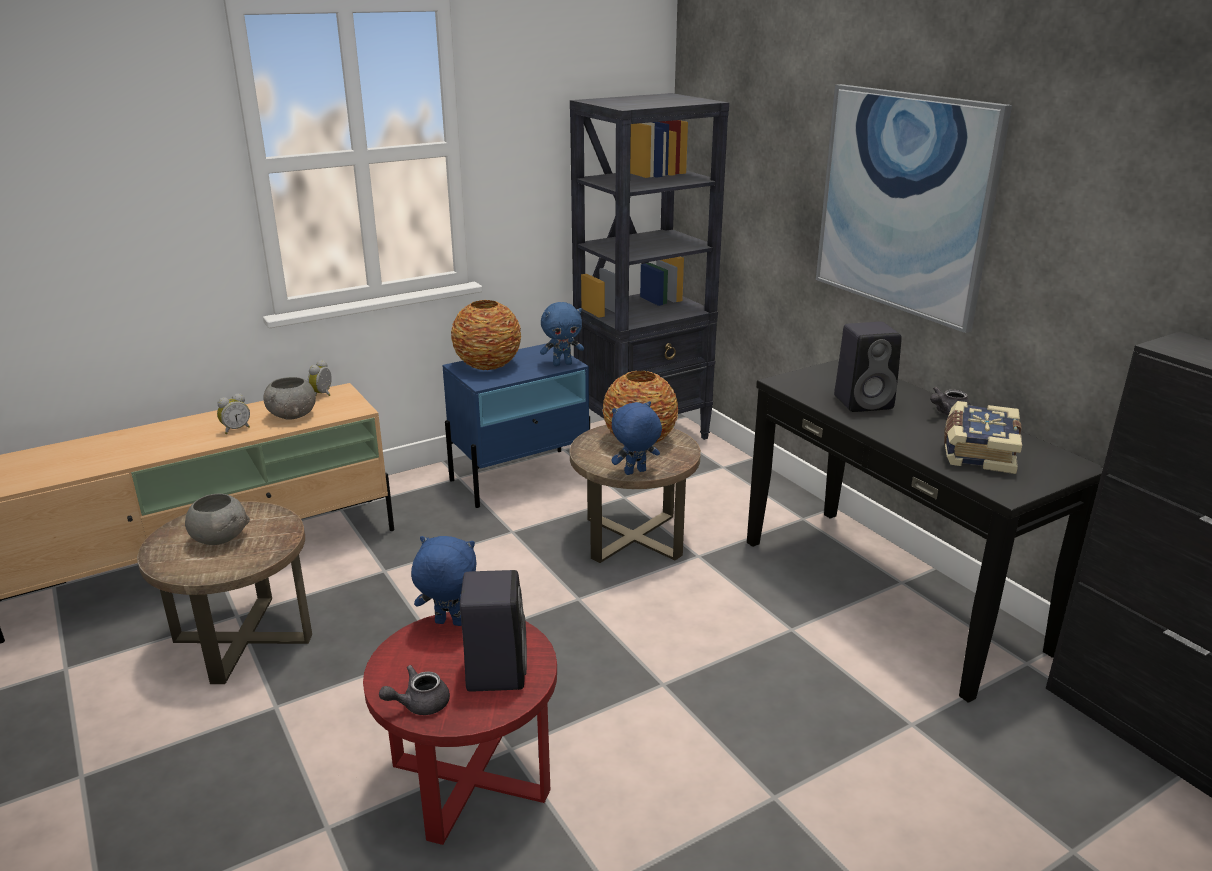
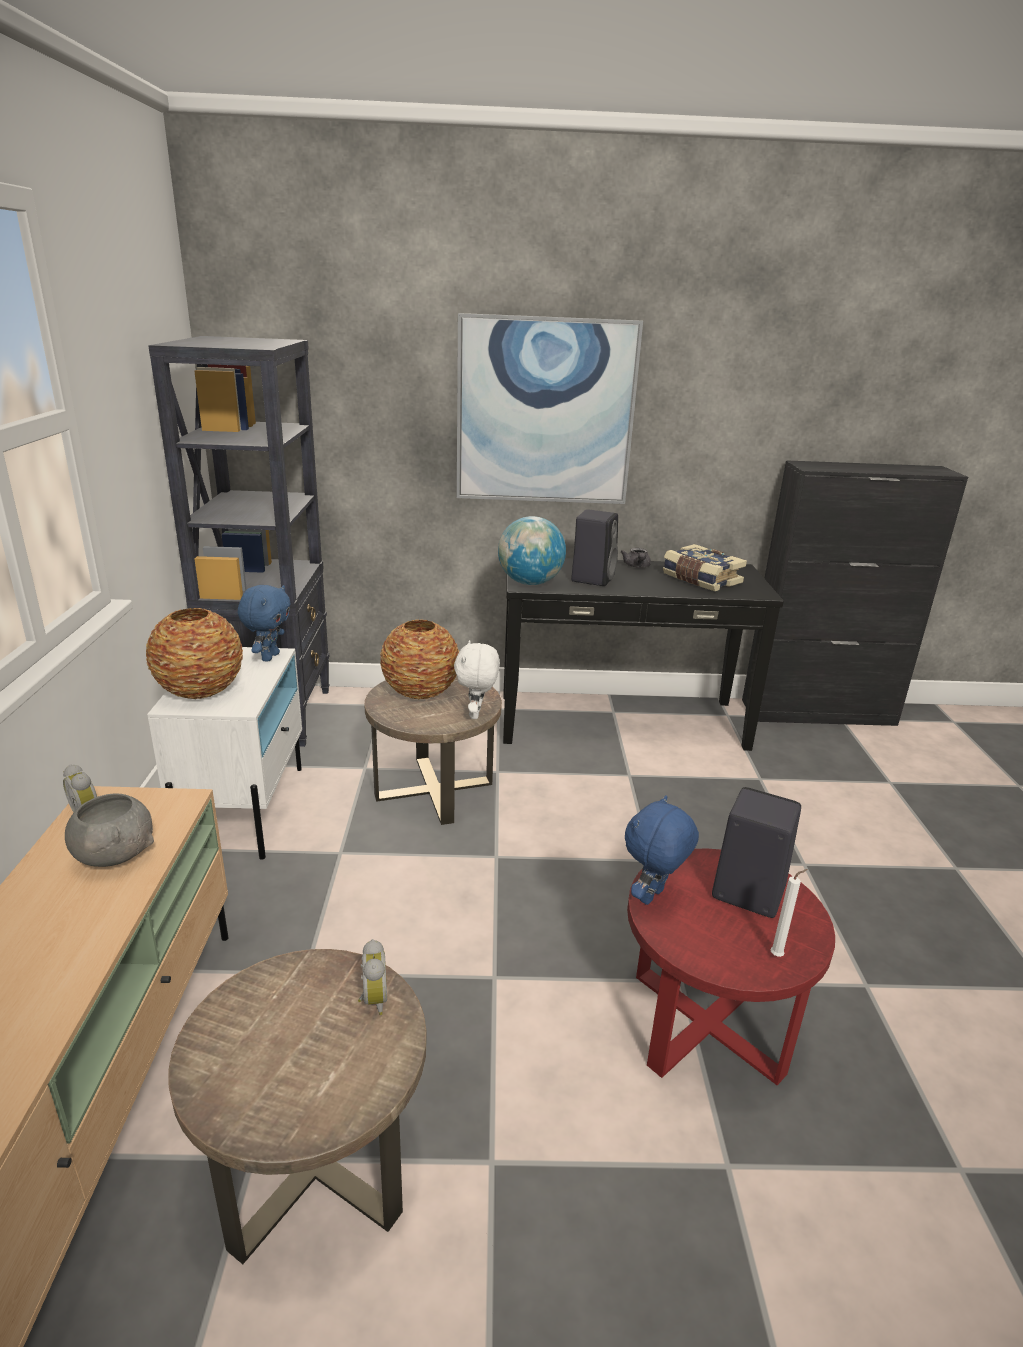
camera: 60 degrees left, 0 degrees up
grey bowl [185,494,250,545] -> none
alarm clock [217,393,250,434] -> alarm clock moved to [358,939,387,1015]
grey teapot [379,665,450,715] -> white candle [771,869,808,957]
blue nightstand [442,343,590,508] -> white nightstand [147,647,302,860]
blue plush toy [612,401,662,475] -> white plush toy [454,640,500,719]
none -> globe [498,516,566,585]

